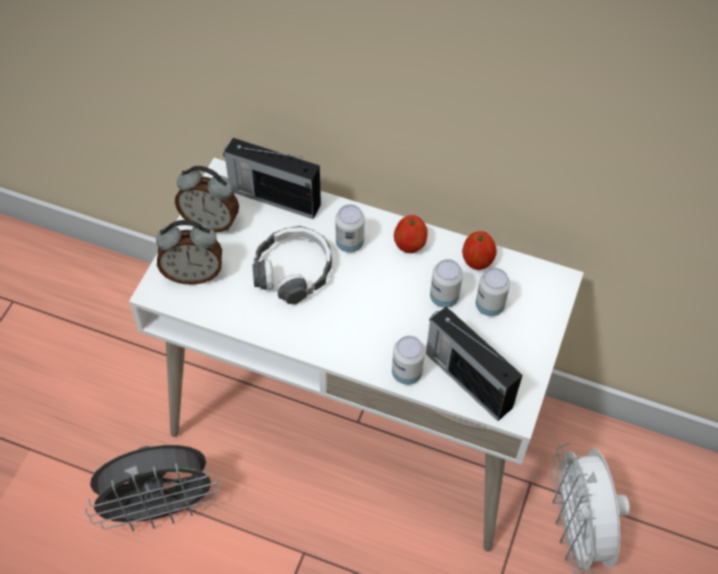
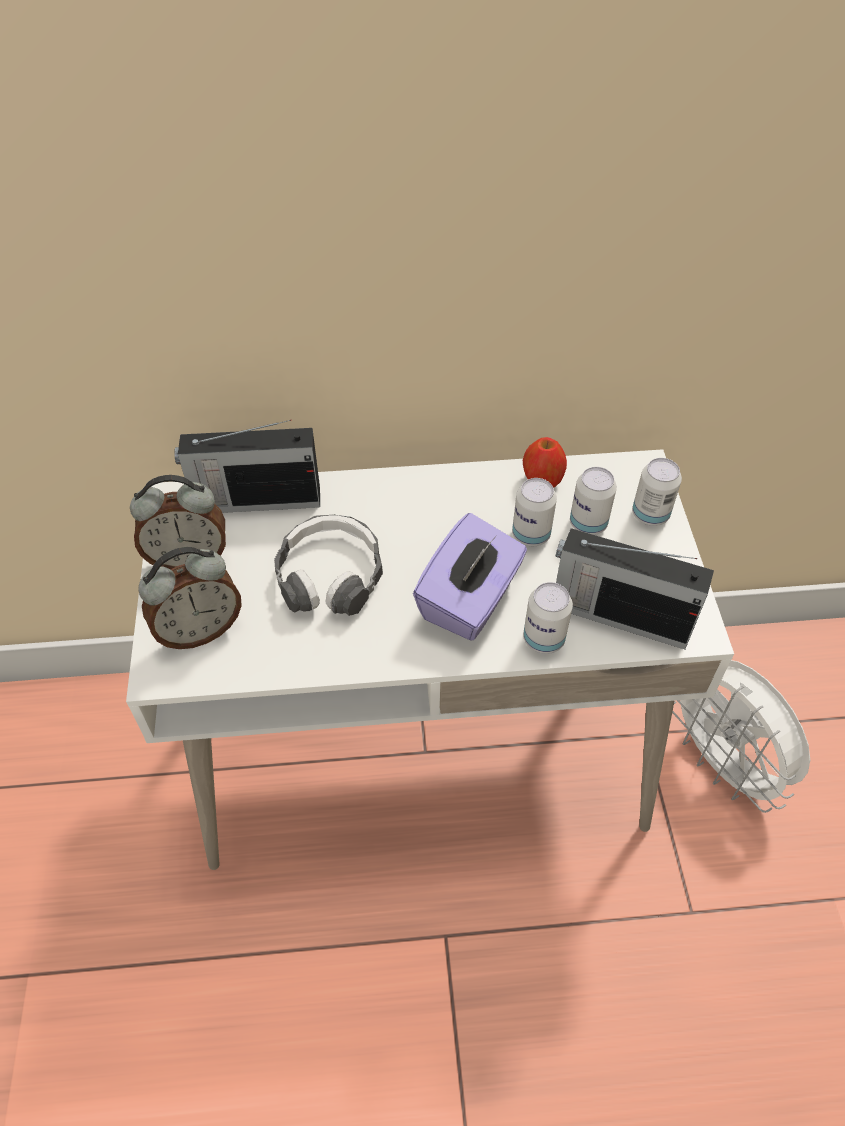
camera: 25 degrees left, 5 degrees down
grey fan [85,445,220,532] -> none
can [335,204,365,253] -> can moved to [632,458,682,526]
apple [394,215,428,253] -> none
none -> purple tissue box [413,513,527,641]

